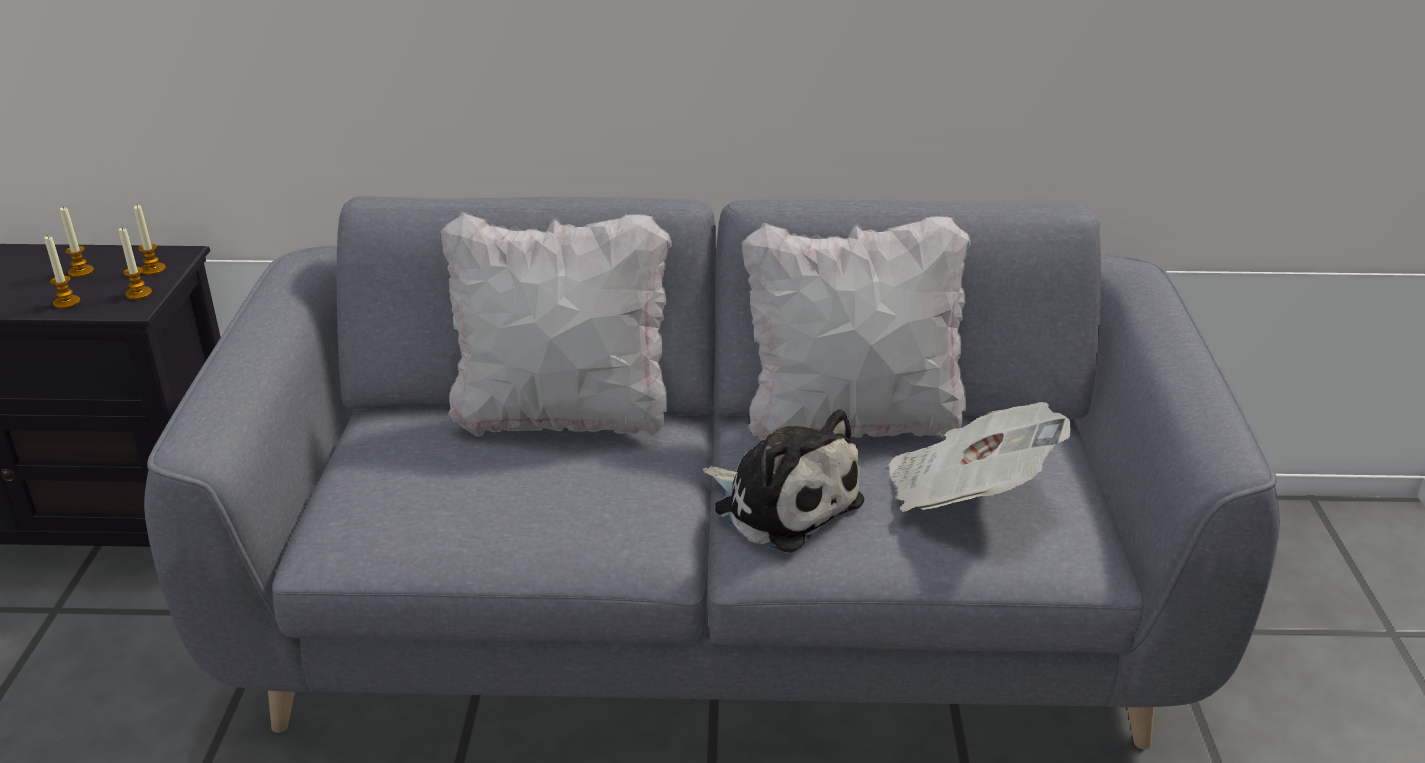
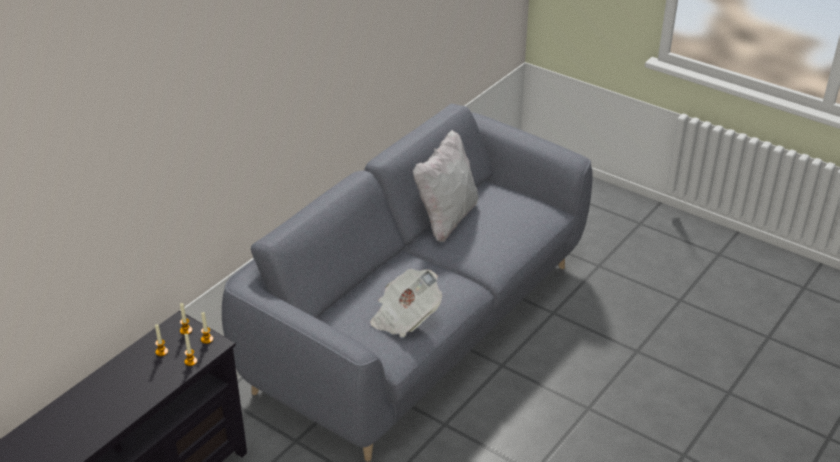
camera: 55 degrees left, 5 degrees up
white pillow [441,212,672,437] -> none
plush toy [703,409,864,553] -> none
newspaper [888,402,1071,512] -> newspaper moved to [370,269,442,337]

